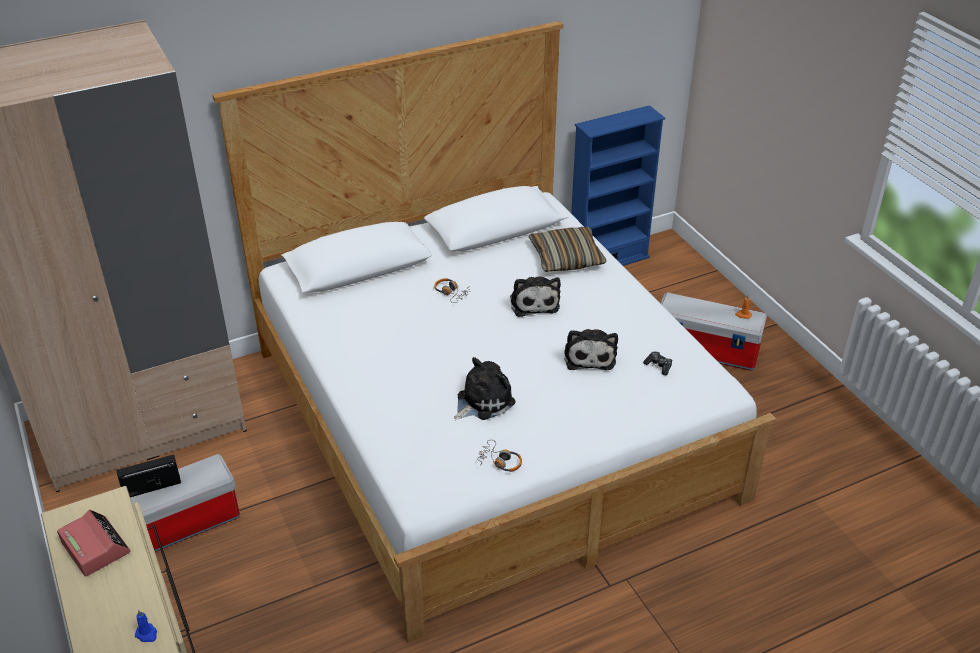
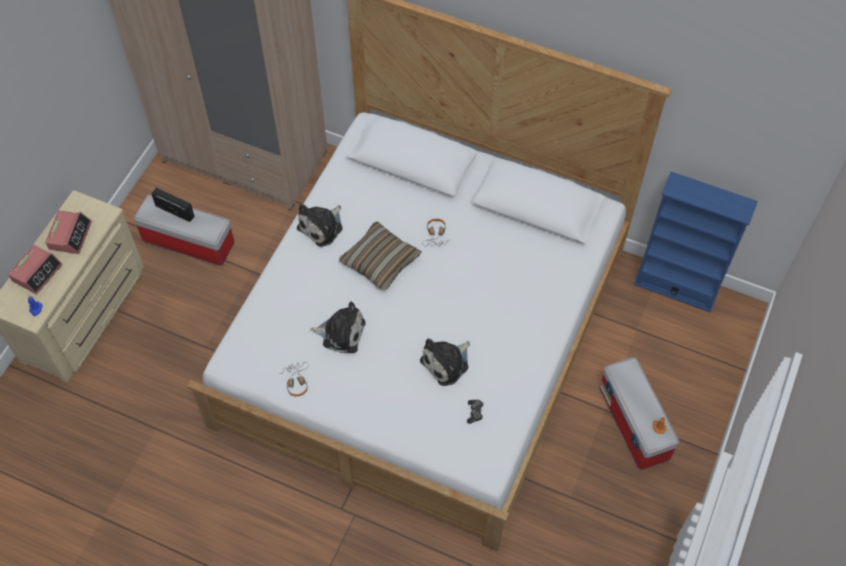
camera: 50 degrees right, 20 degrees up
plush toy [510,277,561,317] -> plush toy moved to [297,204,343,247]
pillow [529,227,606,272] -> pillow moved to [339,221,422,291]
none -> alarm clock [8,245,63,294]

